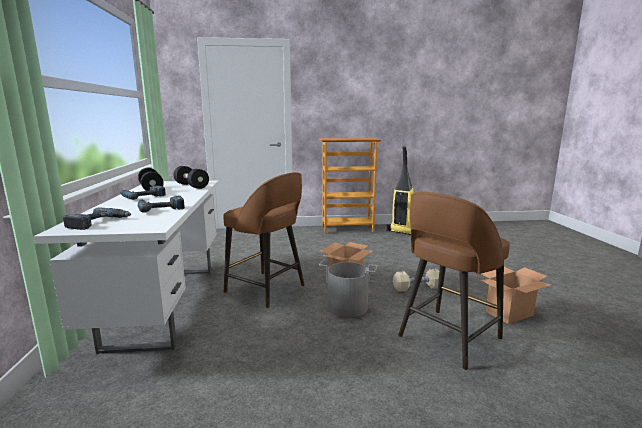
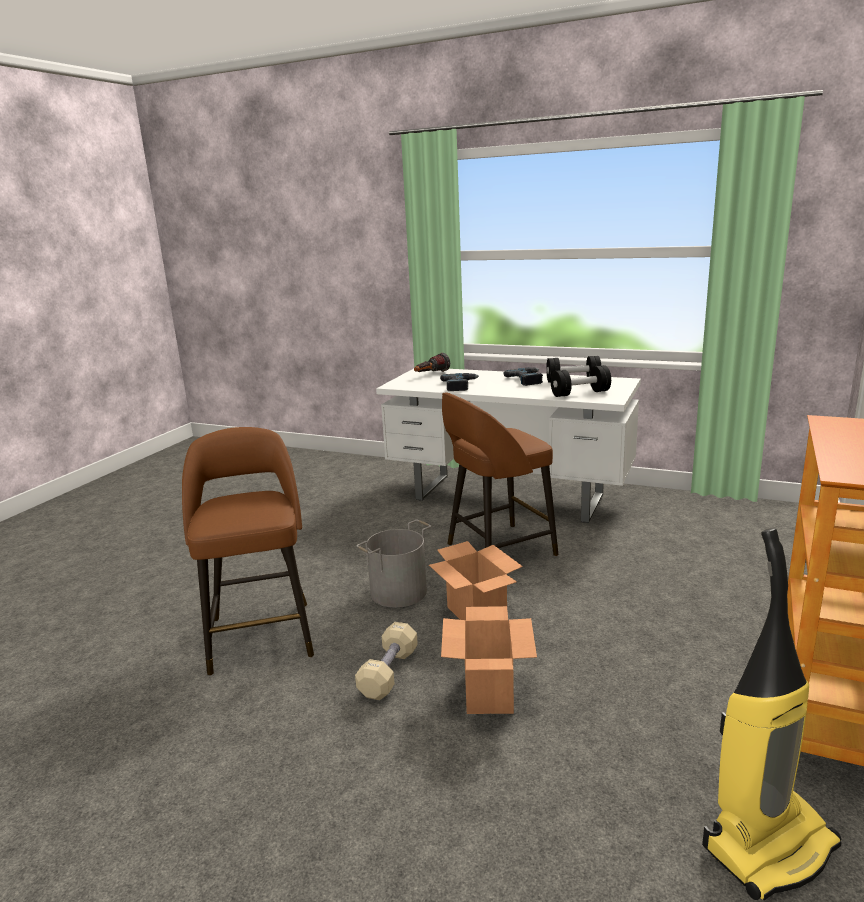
camera: 120 degrees right, 5 degrees up
power drill [63,207,131,230] -> flashlight [414,353,450,372]
cardboard box [481,267,551,324] -> cardboard box moved to [441,606,537,714]

